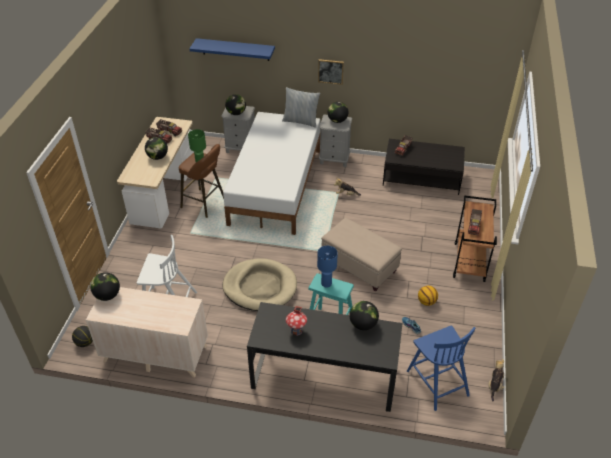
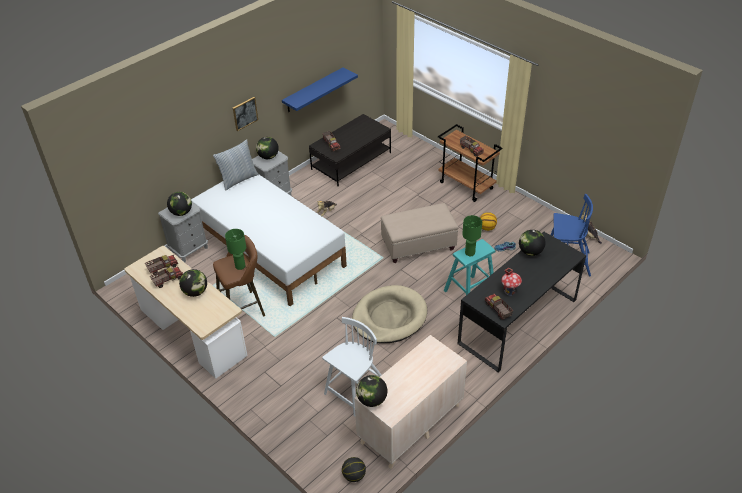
camera: 55 degrees left, 0 degrees up
blue shelf [189,38,275,61] -> blue shelf moved to [282,67,358,112]
blue table lamp [317,246,338,288] -> green table lamp [462,215,482,256]
none -> toy truck [485,294,513,320]

